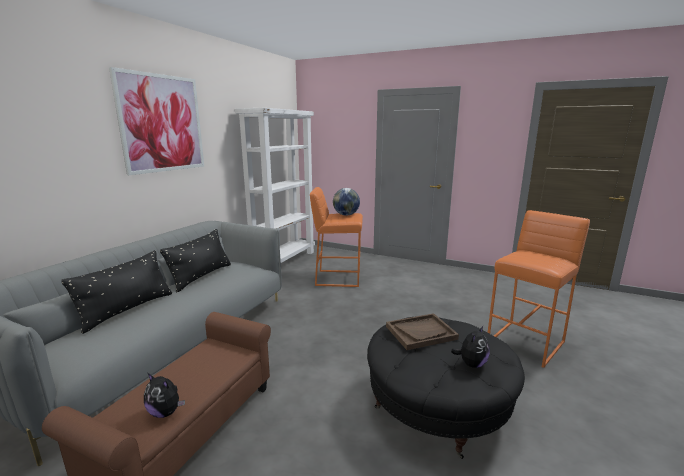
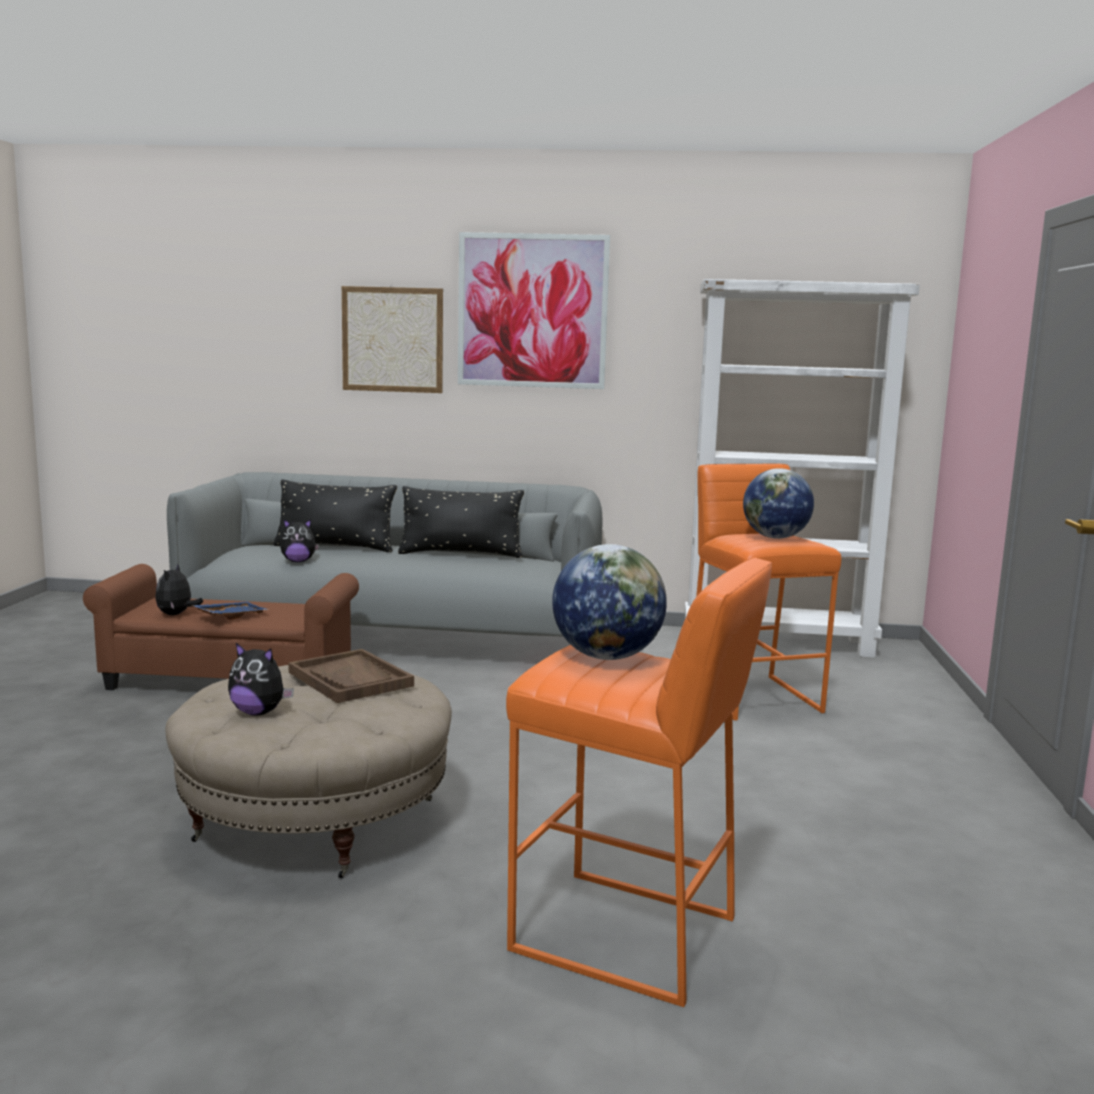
camera: 70 degrees right, 5 degrees down
black ottoman [367,317,525,459] -> beige ottoman [165,665,452,878]
none -> blue tray [192,602,269,619]
none -> plush toy [280,519,319,562]
none -> picture [342,285,443,393]
none -> globe [552,544,667,660]

